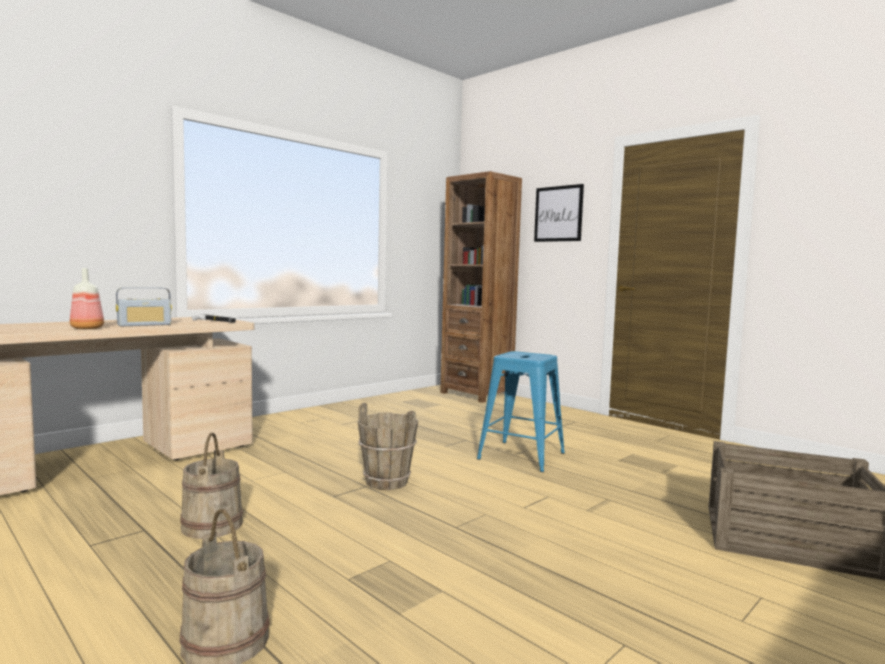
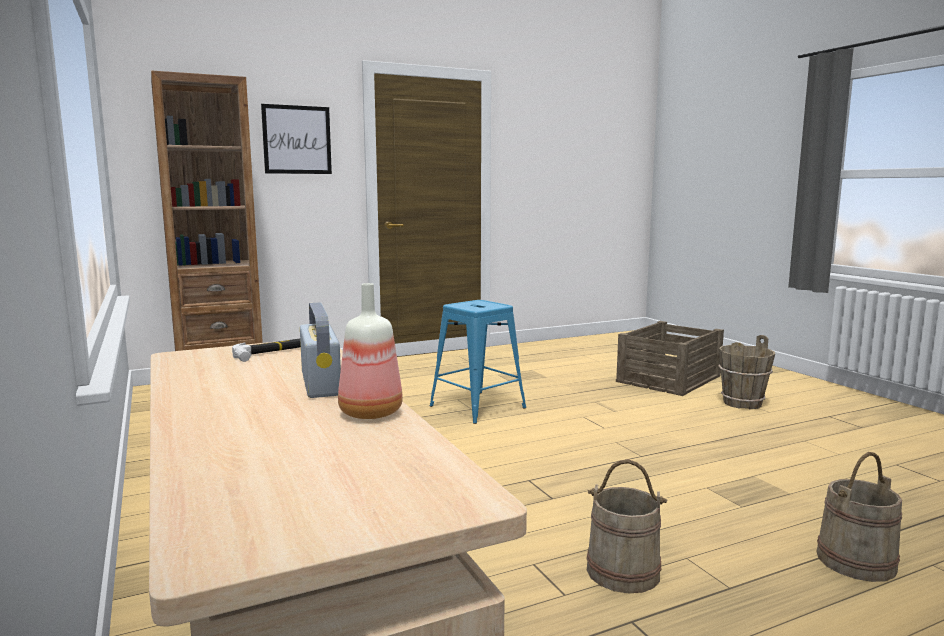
camera: 70 degrees left, 5 degrees up
brown bucket [358,403,418,490] -> brown bucket moved to [718,335,775,409]

